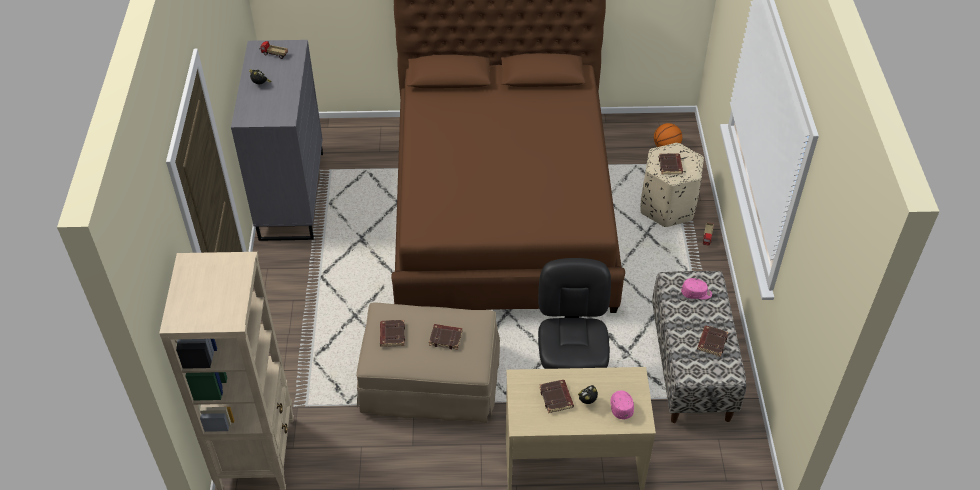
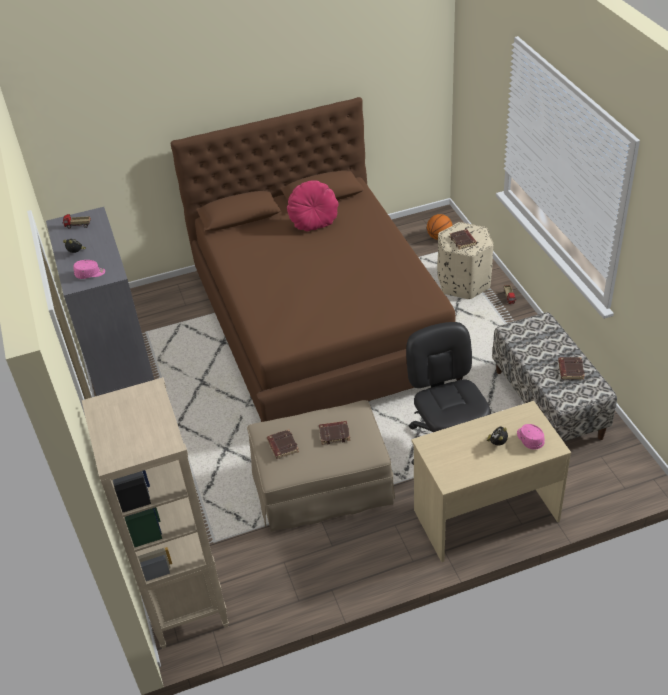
camera: 15 degrees left, 5 degrees down
brown book [539,380,574,413] -> none
pink cap [681,278,712,300] -> pink cap moved to [74,260,105,279]
none -> pink pillow [287,180,339,231]

